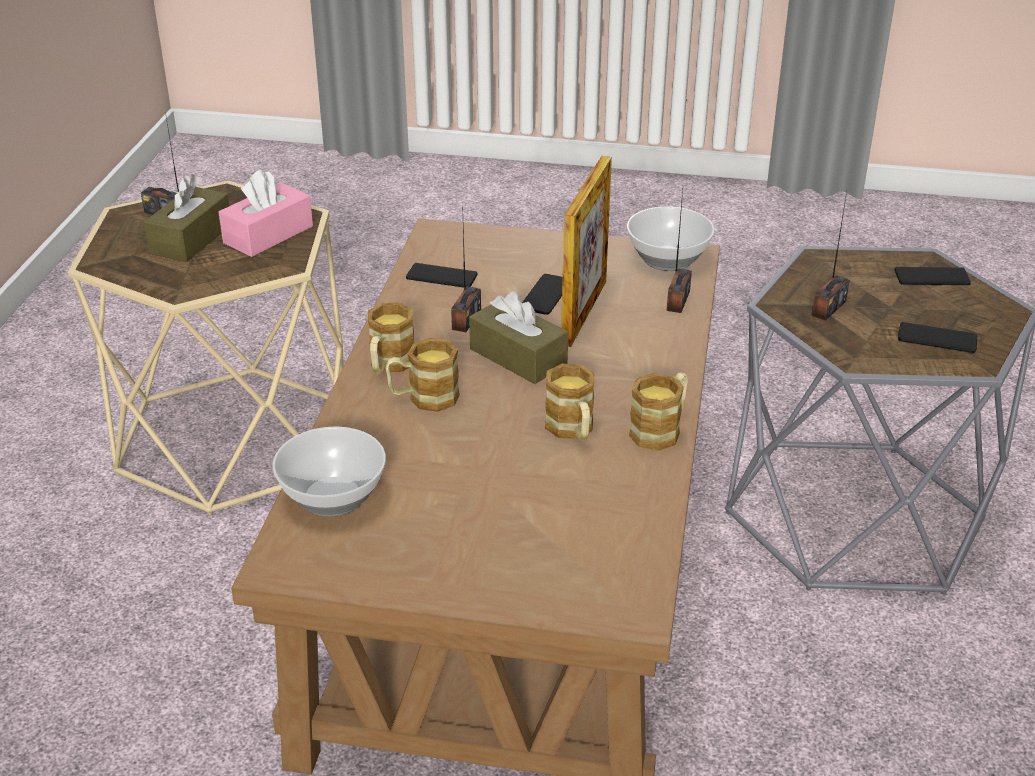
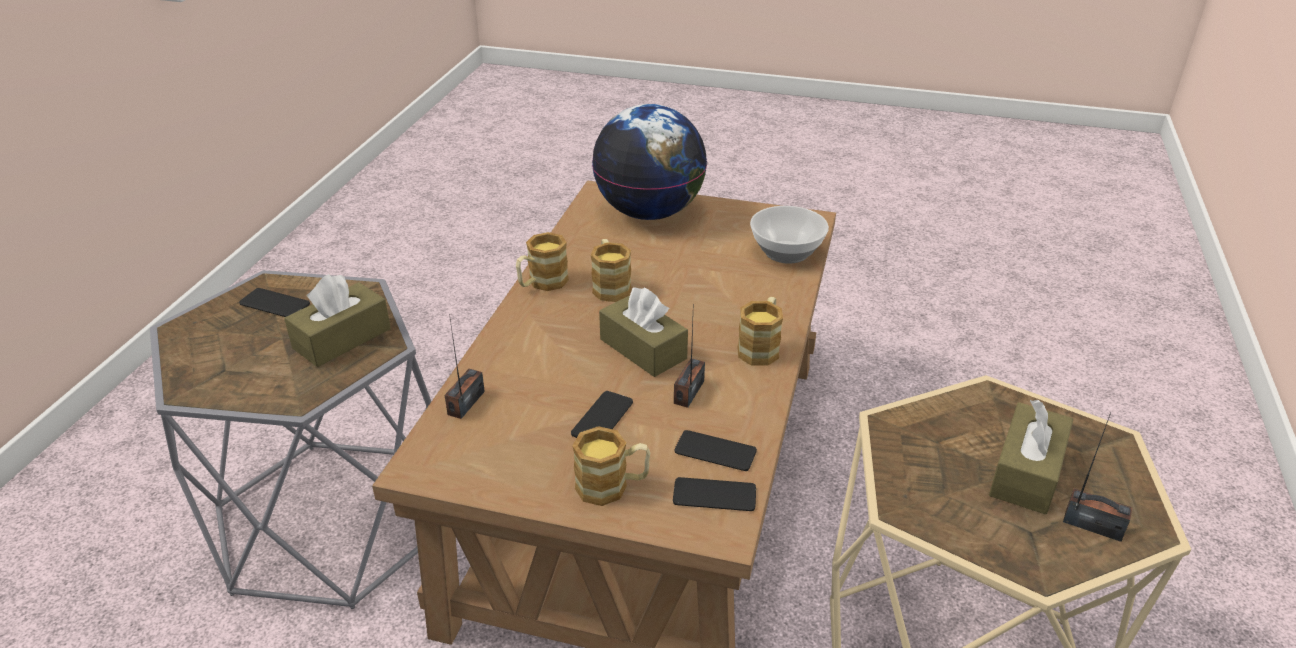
camera: 175 degrees left, 0 degrees up
pink tissue box [219,169,313,257] -> none
mug [385,338,460,412] -> mug moved to [572,426,650,506]
picture frame [561,156,612,347] -> none
bowl [627,207,715,271] -> none
radio [811,191,850,321] -> brown tissue box [284,274,391,367]
phone [895,267,971,285] -> phone moved to [673,477,756,511]
none -> globe [592,104,707,220]

